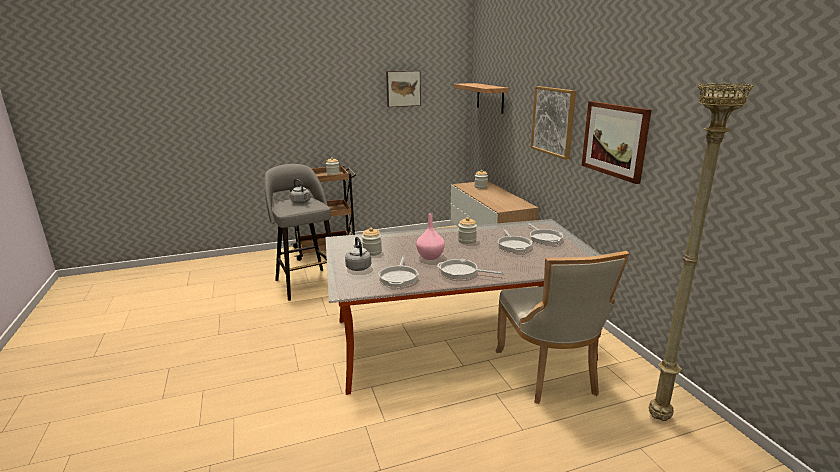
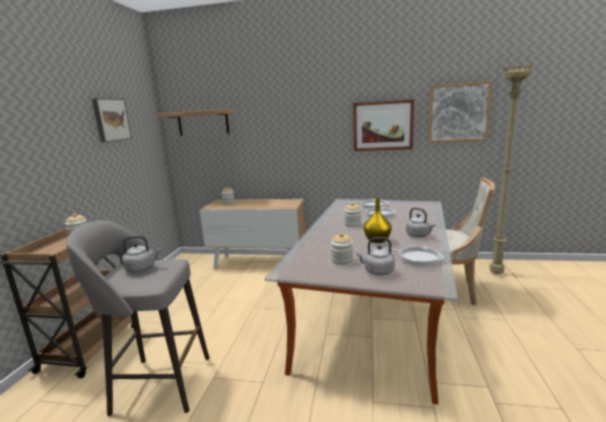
camera: 60 degrees left, 5 degrees down
pink vase [416,213,445,260] -> yellow vase [364,197,392,243]
frying pan [437,259,505,279] -> grey kettle [406,208,435,238]
picture [531,86,576,160] -> picture moved to [429,81,492,142]

